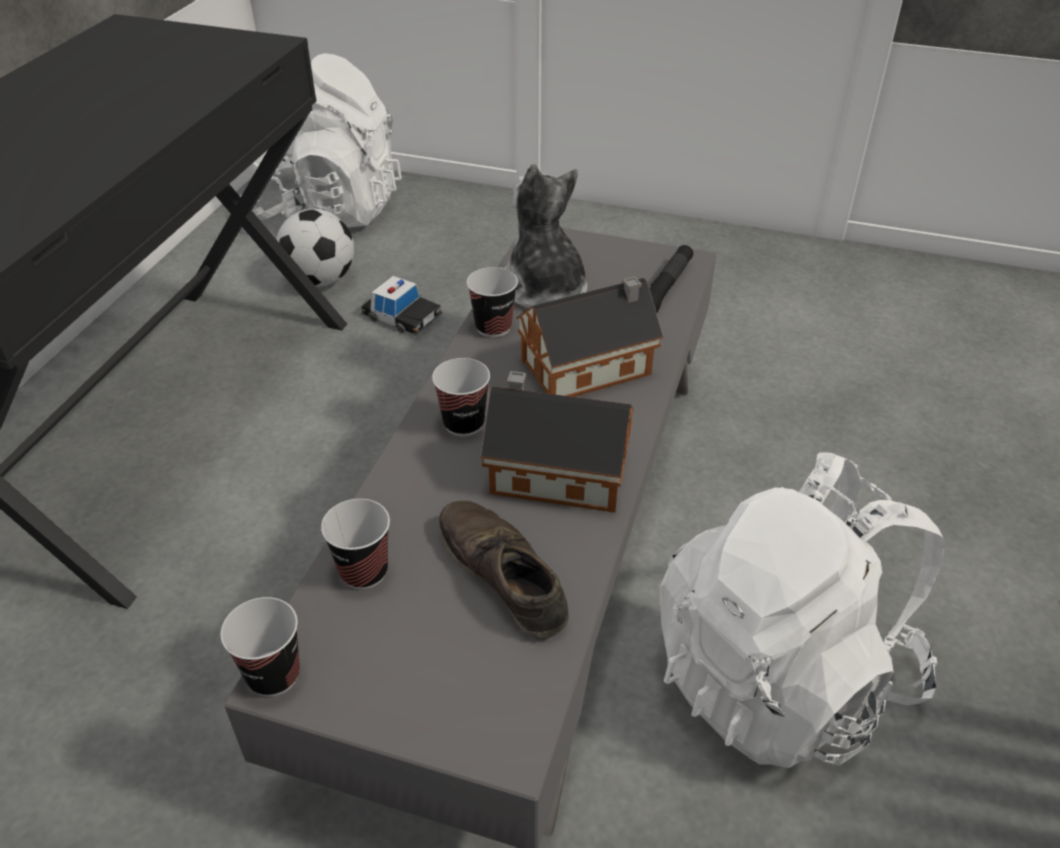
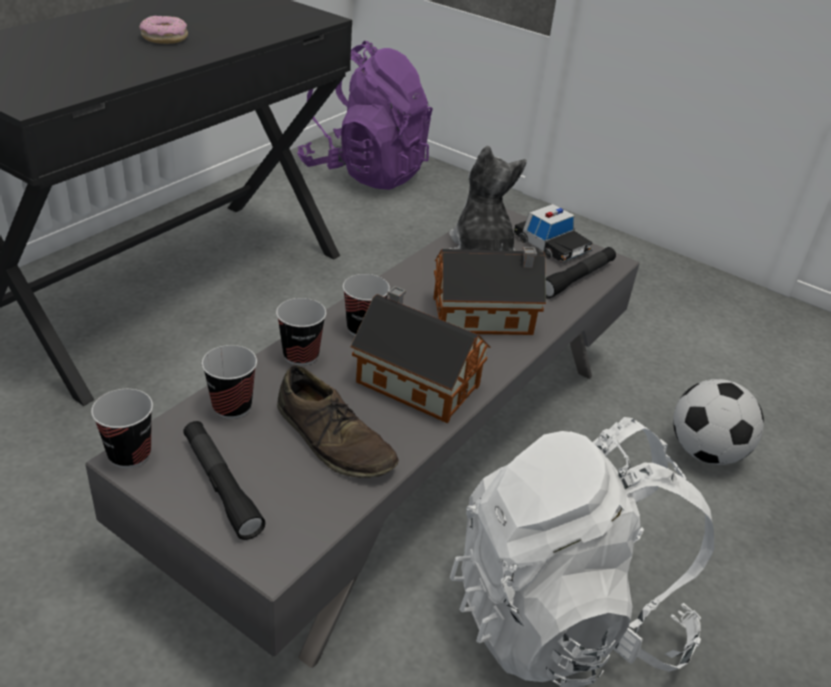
camera: 15 degrees right, 5 degrees down
white backpack [240,53,402,228] -> purple backpack [297,41,433,190]
football [276,209,354,287] -> football moved to [673,379,764,465]
toy car [361,276,443,335] -> toy car moved to [513,204,593,263]
brown shoe [438,501,569,639] -> brown shoe turned 150 degrees clockwise [277,365,399,478]
cup [467,267,518,337] -> cup moved to [276,298,326,366]
none -> donut [139,16,188,44]
none -> black flashlight [183,421,265,540]

